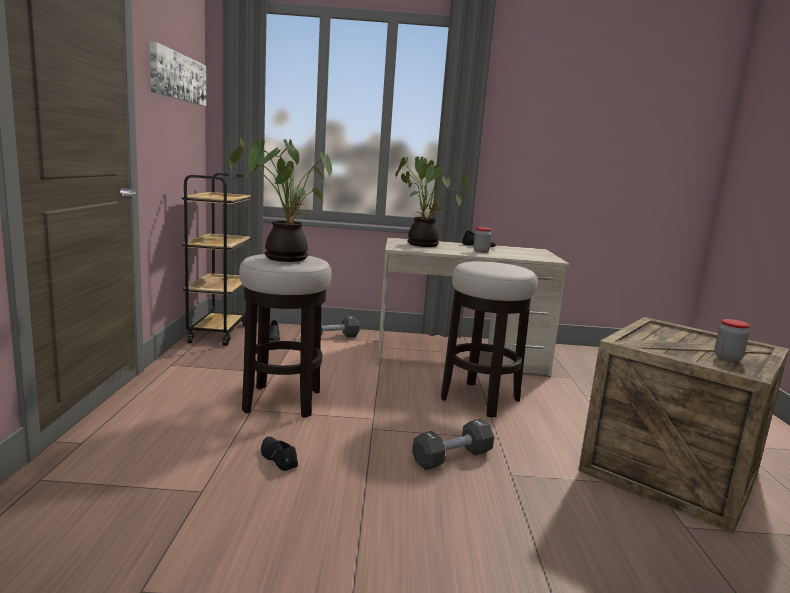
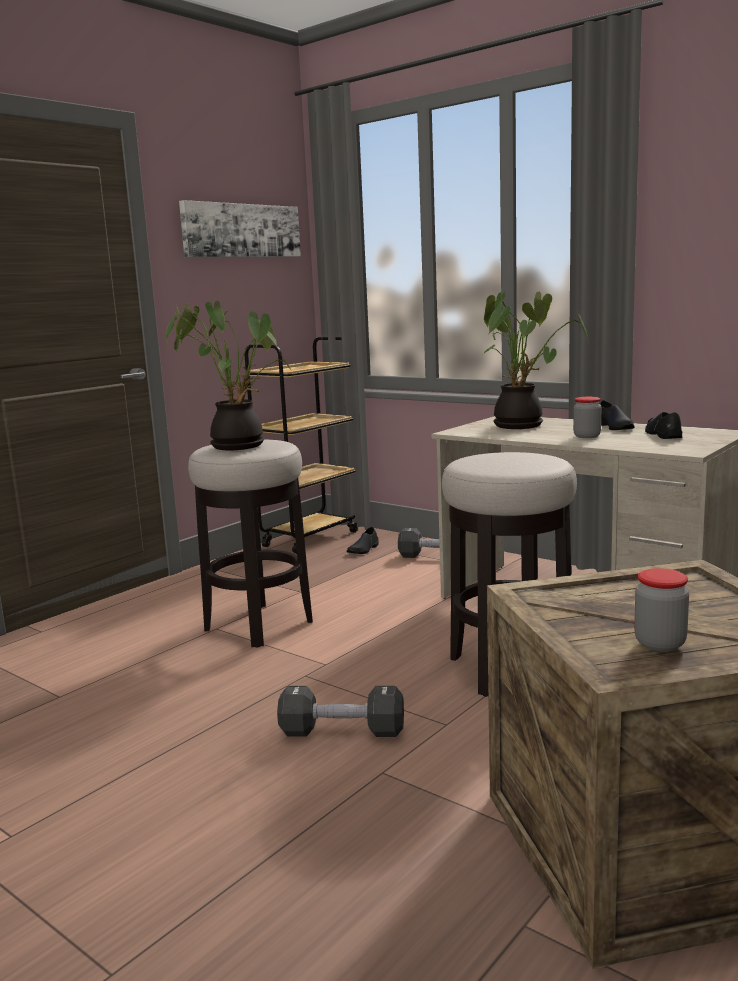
camera: 40 degrees right, 0 degrees up
black shoe [261,437,298,471] -> black shoe moved to [645,412,682,439]

